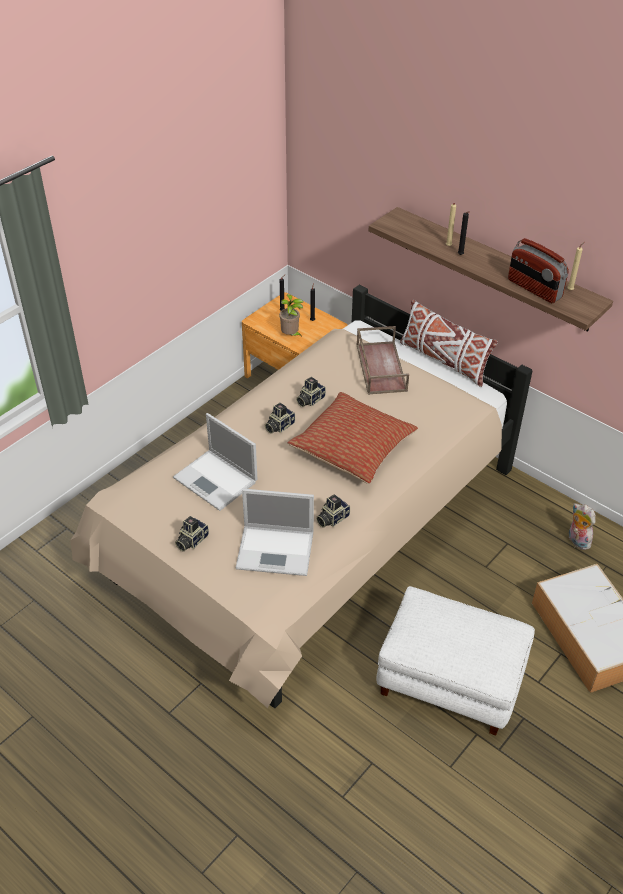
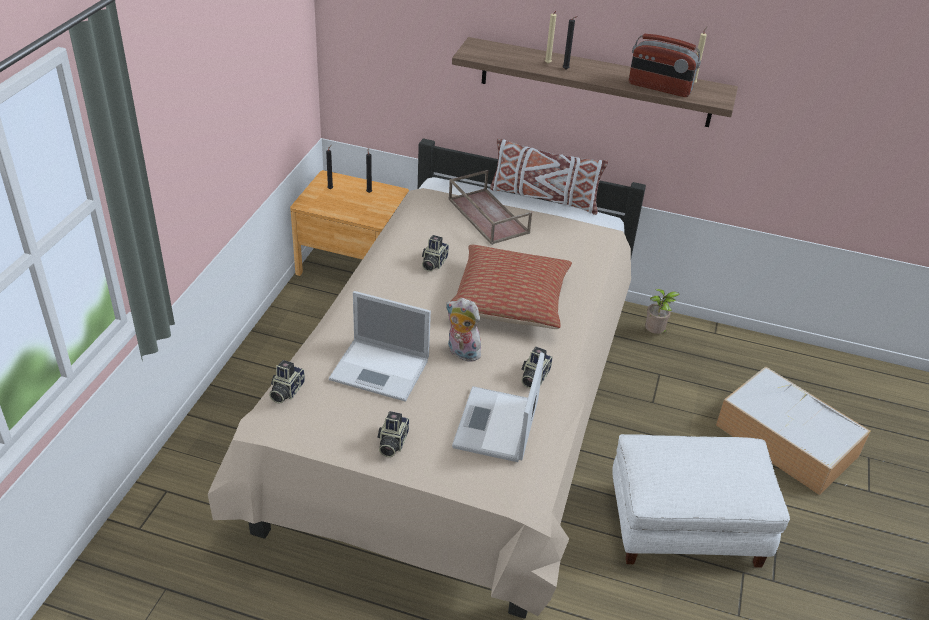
camera: 25 degrees left, 5 degrees down
laptop [236,489,314,576] -> laptop turned 120 degrees clockwise [452,352,545,462]
camera [265,403,295,434] -> camera moved to [269,360,305,403]
potted plant [279,294,303,337] -> potted plant moved to [645,289,680,334]
plush toy [569,503,596,550] -> plush toy moved to [446,298,481,362]

